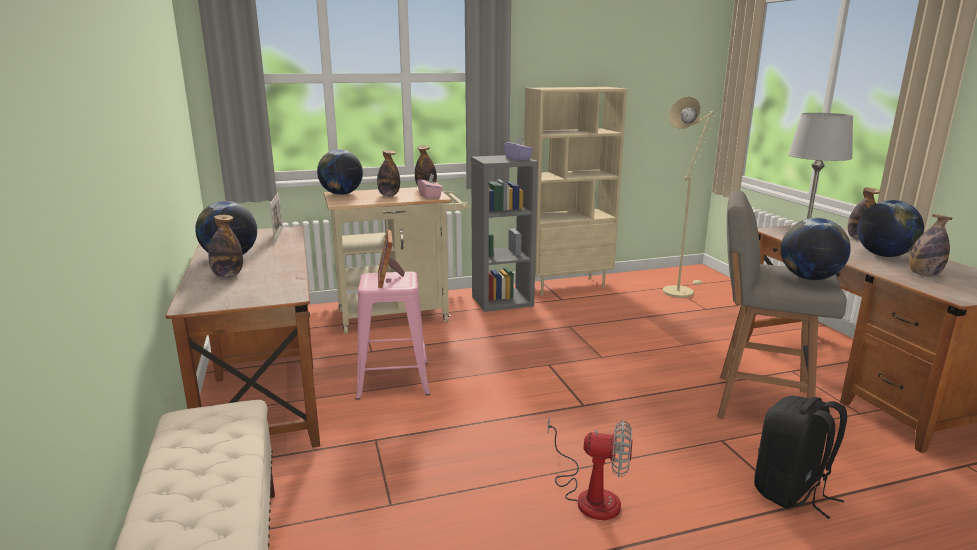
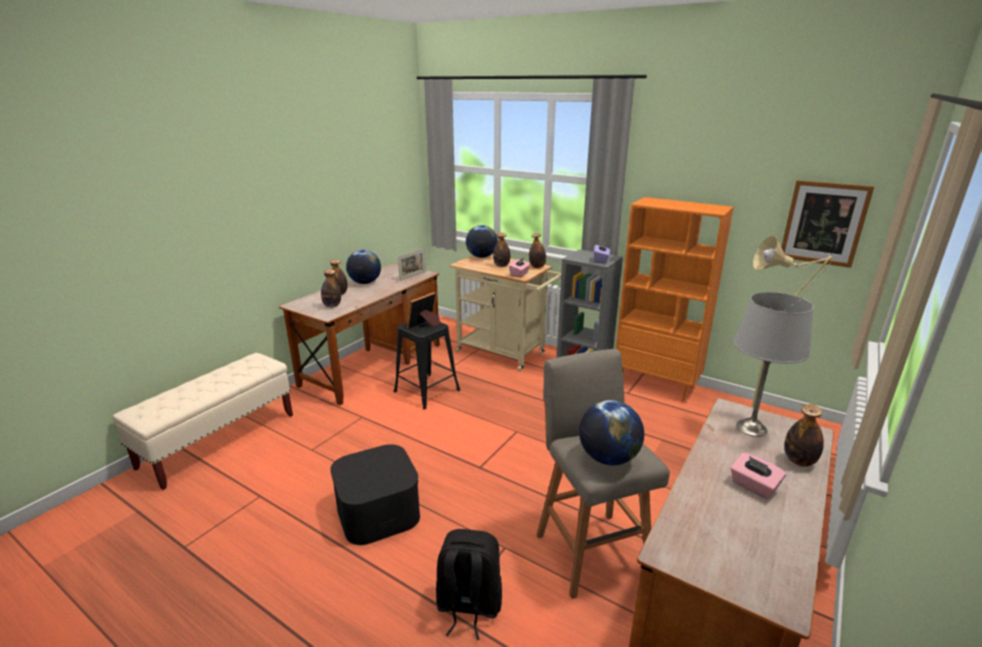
camera: 50 degrees right, 5 degrees up
pink stool [355,271,430,400] -> black stool [394,321,460,410]
beige bookcase [524,87,627,295] -> orange bookcase [616,197,734,401]
fan [547,416,633,520] -> black storage box [330,444,420,545]
globe [857,200,924,257] -> pink tissue box [731,452,786,499]
bottle [909,214,953,276] -> bottle moved to [321,269,341,307]
none -> picture [781,180,874,268]

